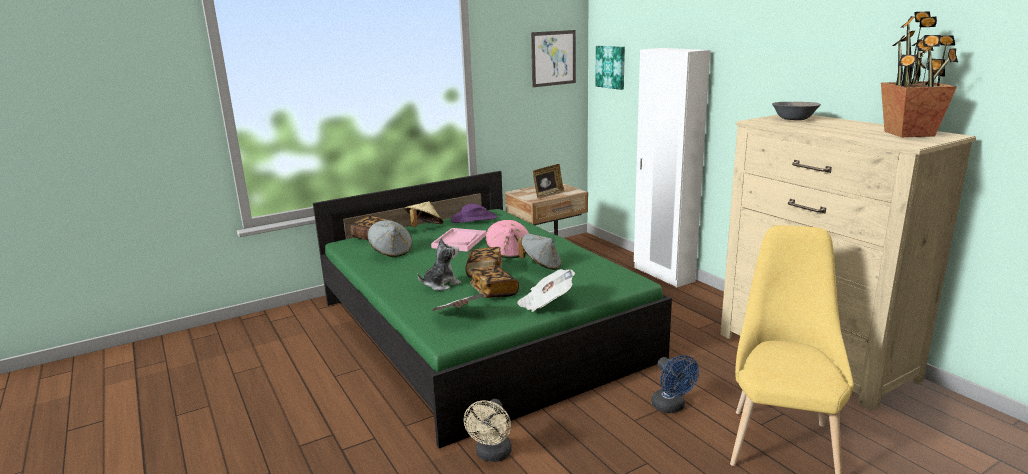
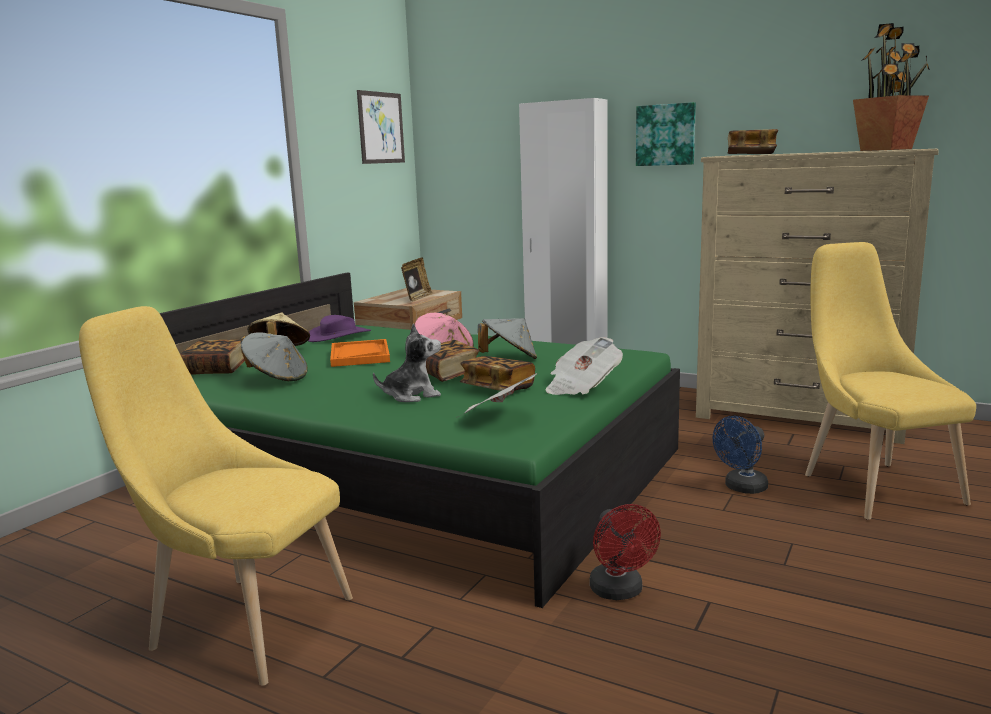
camera: 30 degrees left, 5 degrees down
plush toy [417,237,461,291] -> plush toy turned 45 degrees clockwise [373,323,441,402]
pink tray [431,228,486,252] -> orange tray [330,339,390,367]
beige fan [464,399,512,462] -> red fan [590,504,661,600]
picture [595,46,625,90] -> picture moved to [636,102,696,166]
blue fan [651,355,699,413] -> blue fan turned 105 degrees clockwise [713,416,768,494]
grey bowl [772,102,821,120] -> book [728,129,778,154]
none -> yellow chair [79,306,353,686]

